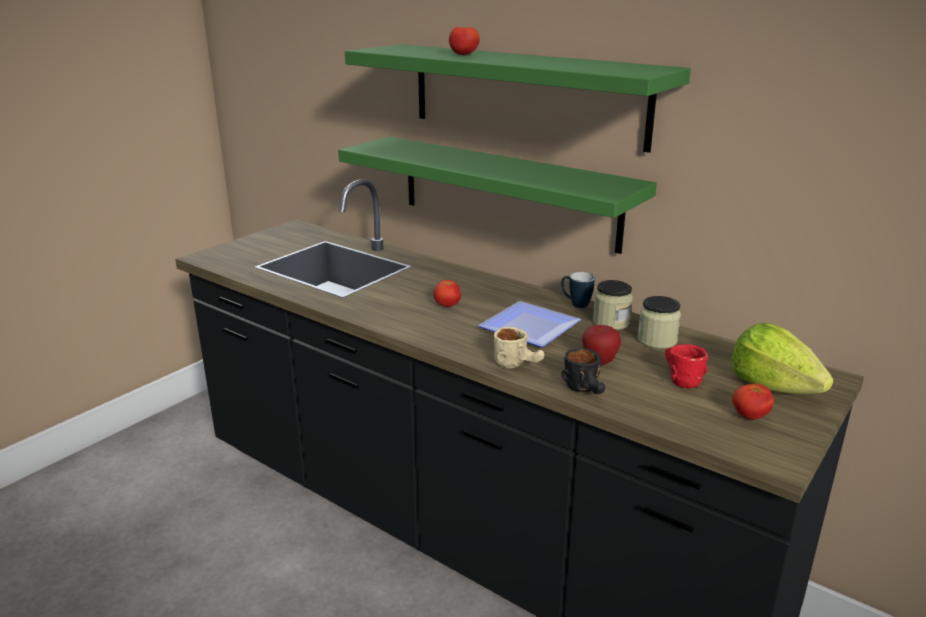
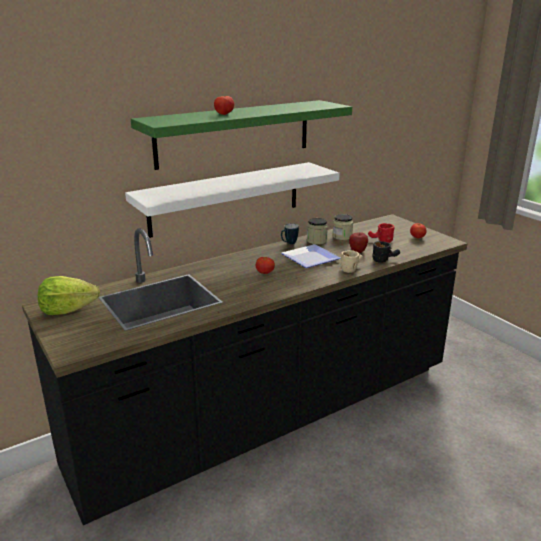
camera: 70 degrees left, 0 degrees up
green shelf [338,137,657,254] -> white shelf [125,162,340,238]
lettuce [731,323,834,394] -> lettuce moved to [38,276,100,315]

